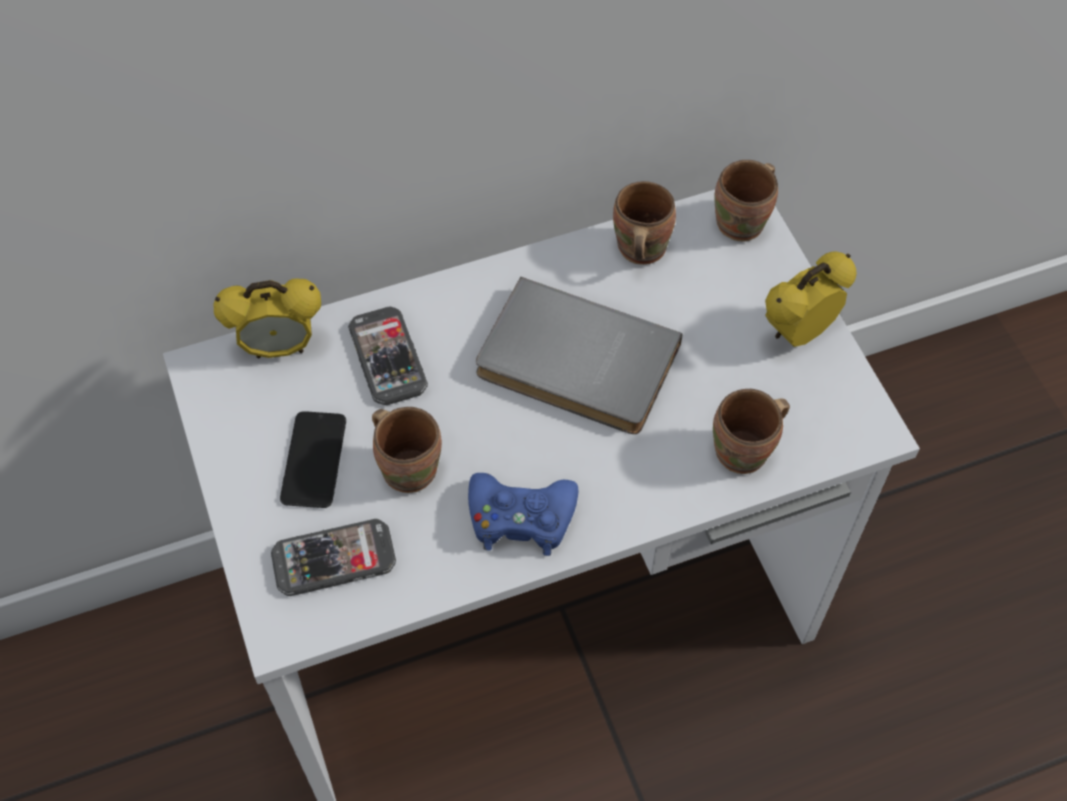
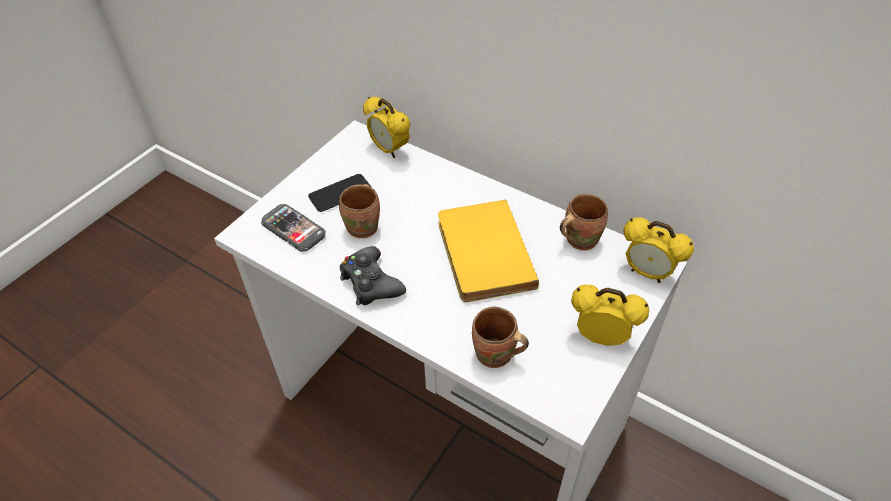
camera: 55 degrees right, 10 degrees down
phone [348,307,428,405] -> none
blue game controller [468,473,578,556] -> black game controller [340,246,406,305]
grey book [476,277,683,434] -> yellow book [438,200,539,302]
brown mug [714,160,778,242] -> alarm clock [623,217,694,283]

